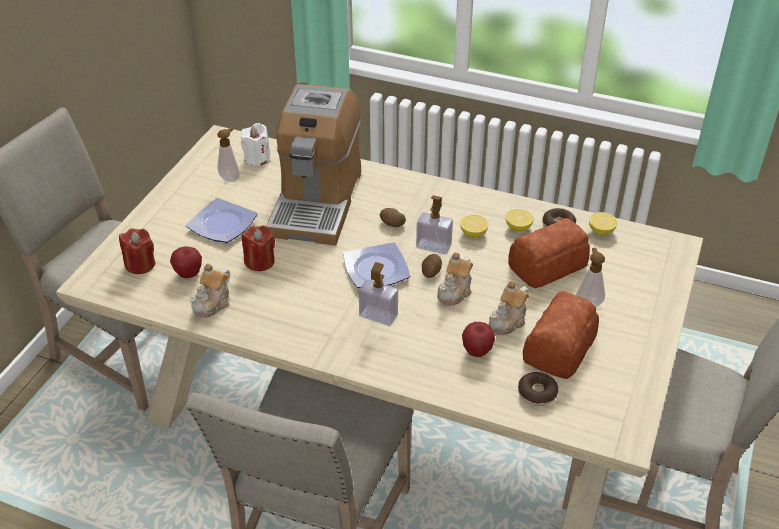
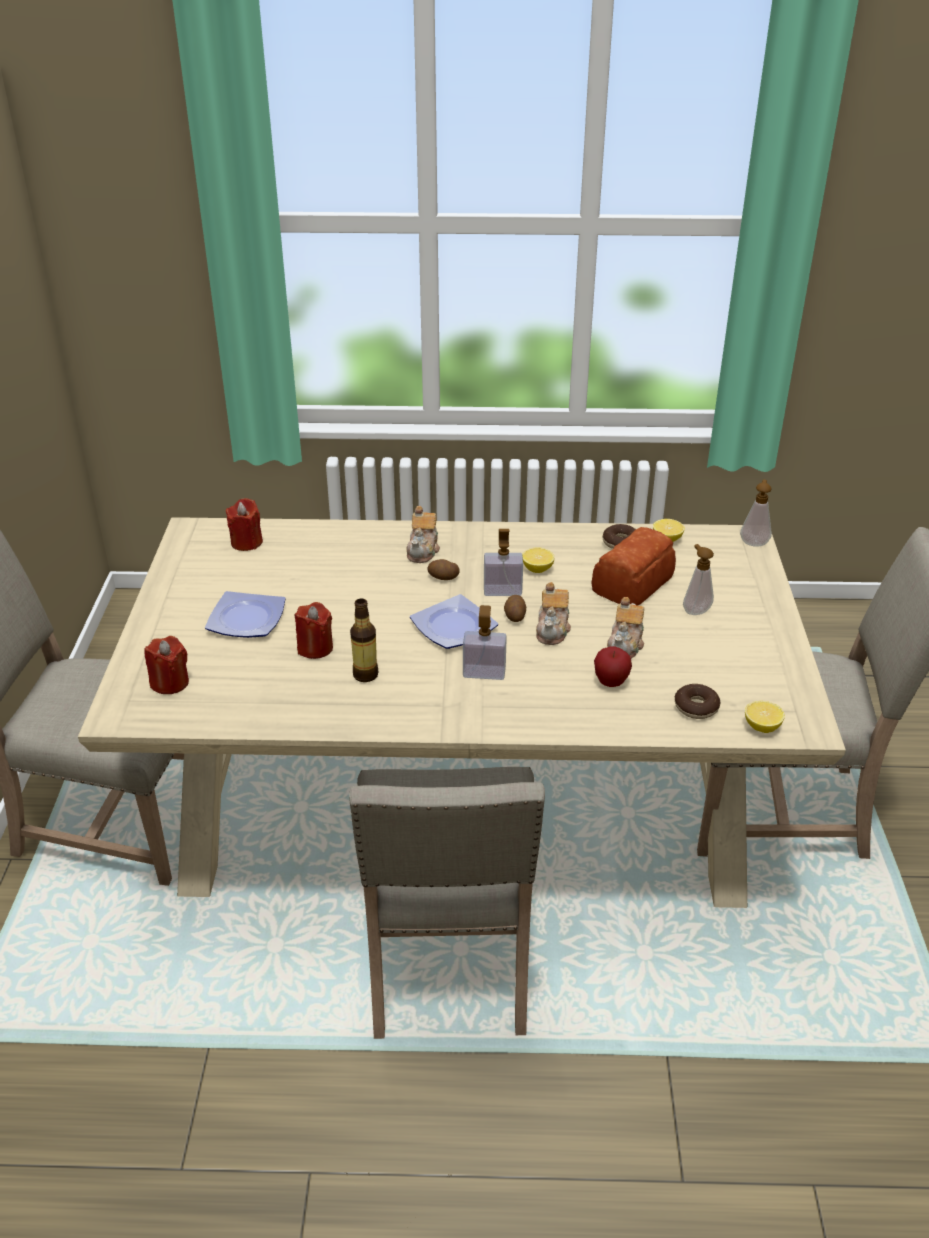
camera: 20 degrees left, 5 degrees down
apple [170,247,202,278] -> none
teapot [189,264,230,318] -> teapot moved to [407,506,440,563]
soap dispenser [217,127,240,182] -> soap dispenser moved to [740,480,772,547]
white candle [241,123,270,166] -> red candle [226,498,263,551]
coffee machine [266,84,361,246] -> none
lemon [505,209,534,232] -> lemon moved to [745,701,785,733]
bread [523,292,599,379] -> none
none -> bottle [350,598,378,682]

